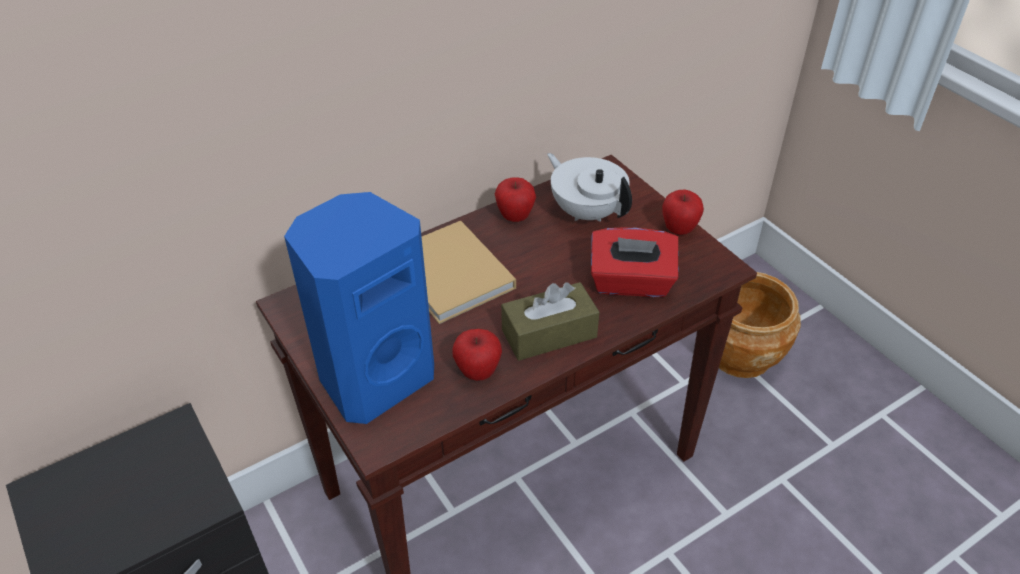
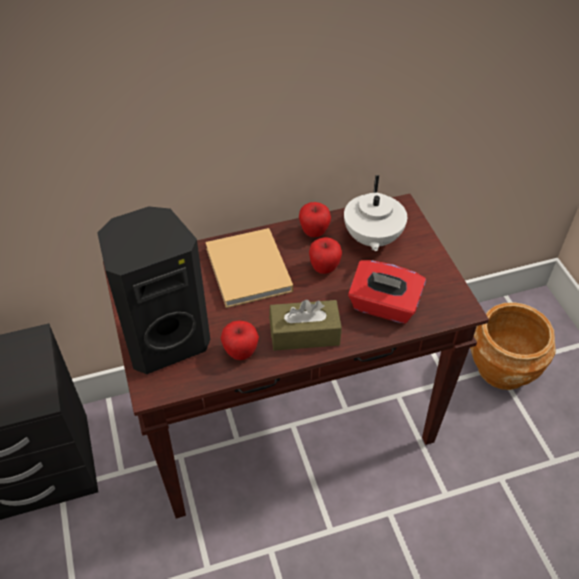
camera: 15 degrees right, 5 degrees up
blue speaker [284,192,434,424] -> black speaker [97,206,211,374]
white teapot [547,153,632,222] -> white teapot turned 150 degrees counterclockwise [344,175,407,251]
apple [662,190,704,235] -> apple moved to [309,237,342,274]

